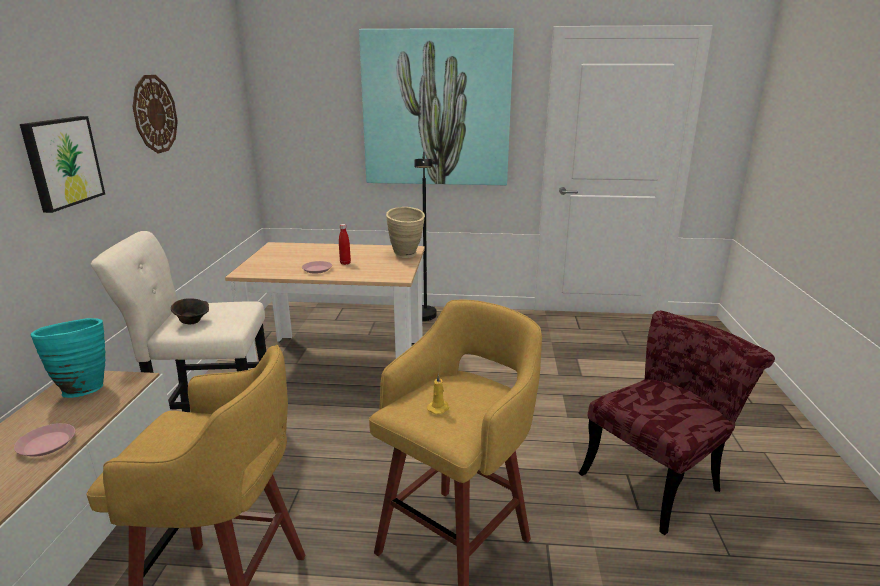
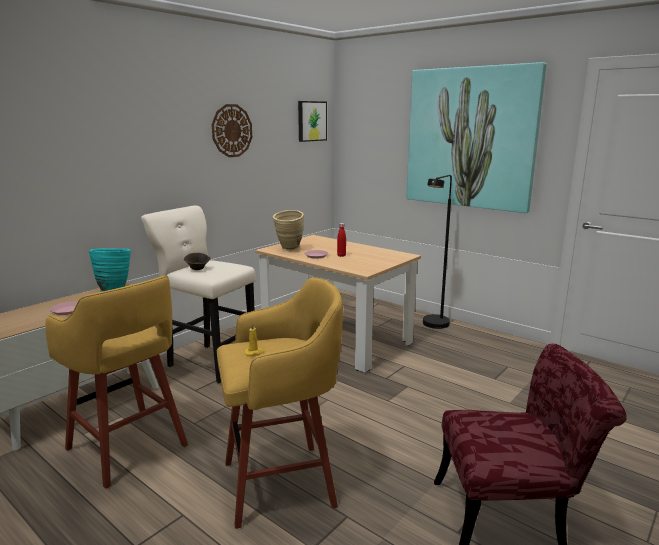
camera: 35 degrees right, 5 degrees down
picture [20,116,105,213] -> picture moved to [298,101,327,142]
beige vase [386,207,425,258] -> beige vase moved to [273,210,304,251]

